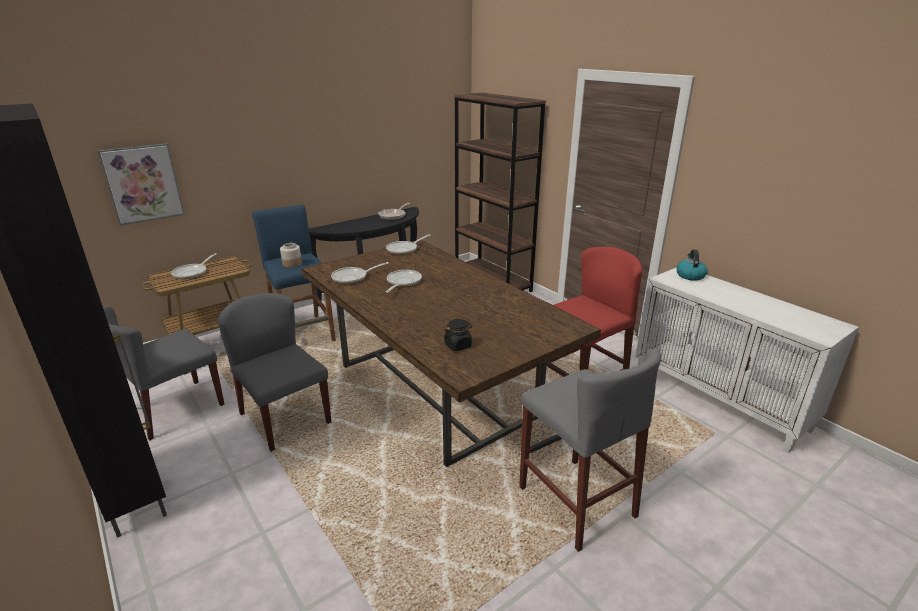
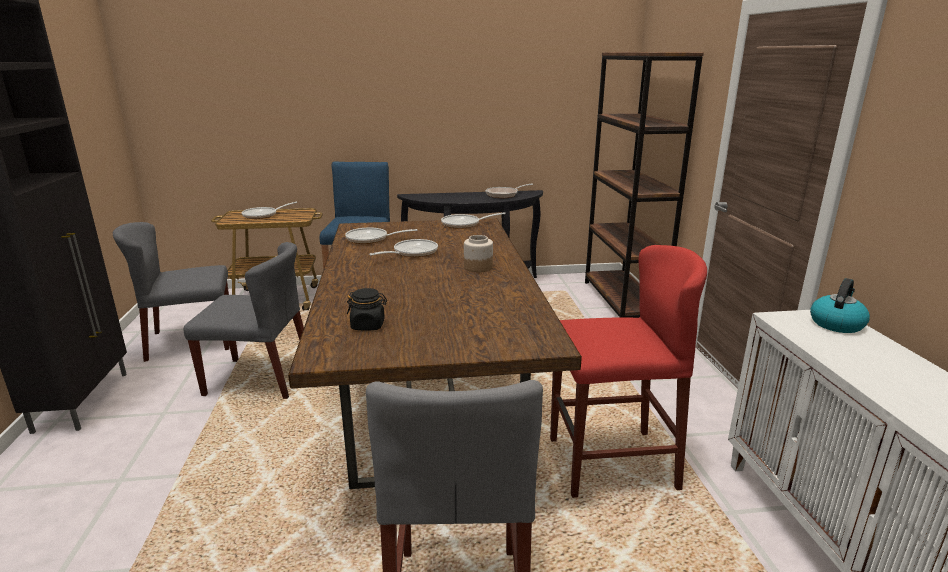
camera: 30 degrees right, 5 degrees down
picture [98,143,185,226] -> none
grey chair [218,293,331,452] -> grey chair turned 105 degrees clockwise [184,242,304,399]
jar [280,243,302,268] -> jar moved to [464,235,493,272]

